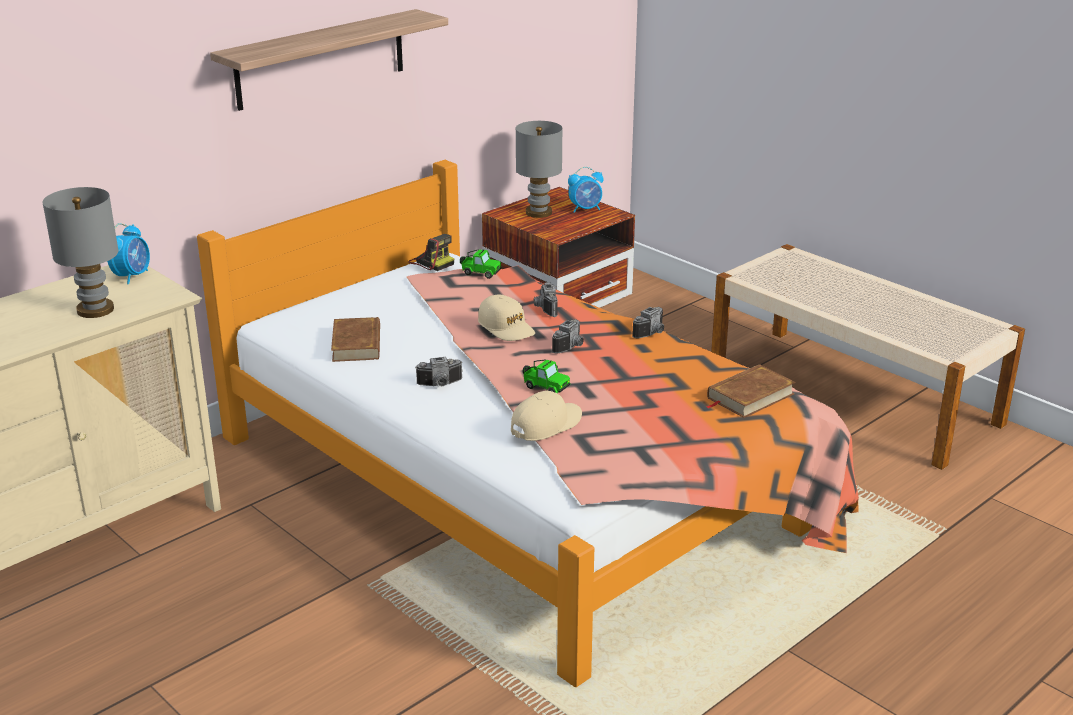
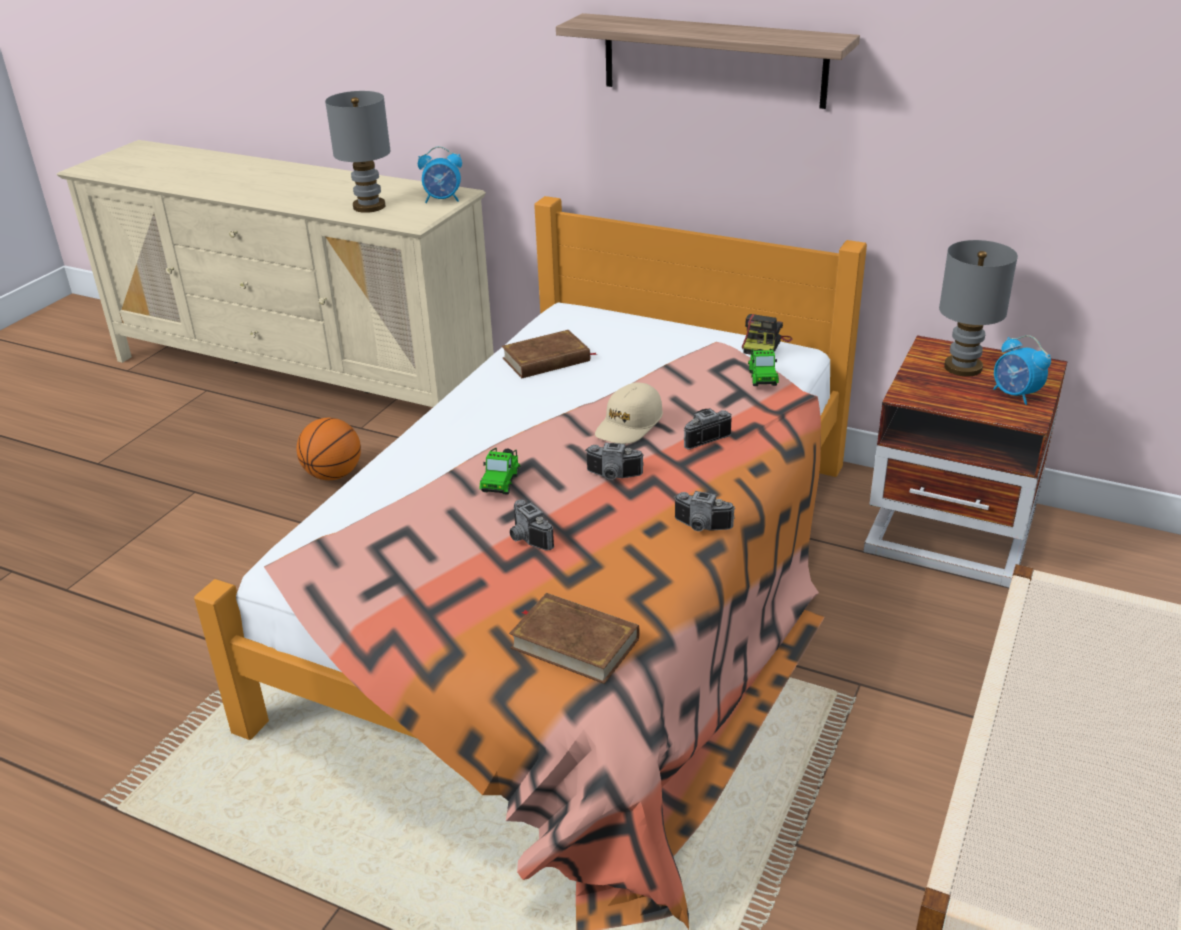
camera: 70 degrees right, 5 degrees up
camera [415,357,463,386] -> camera moved to [510,500,554,550]
beige cap [511,391,582,441] -> none
none -> basketball [297,418,361,480]

